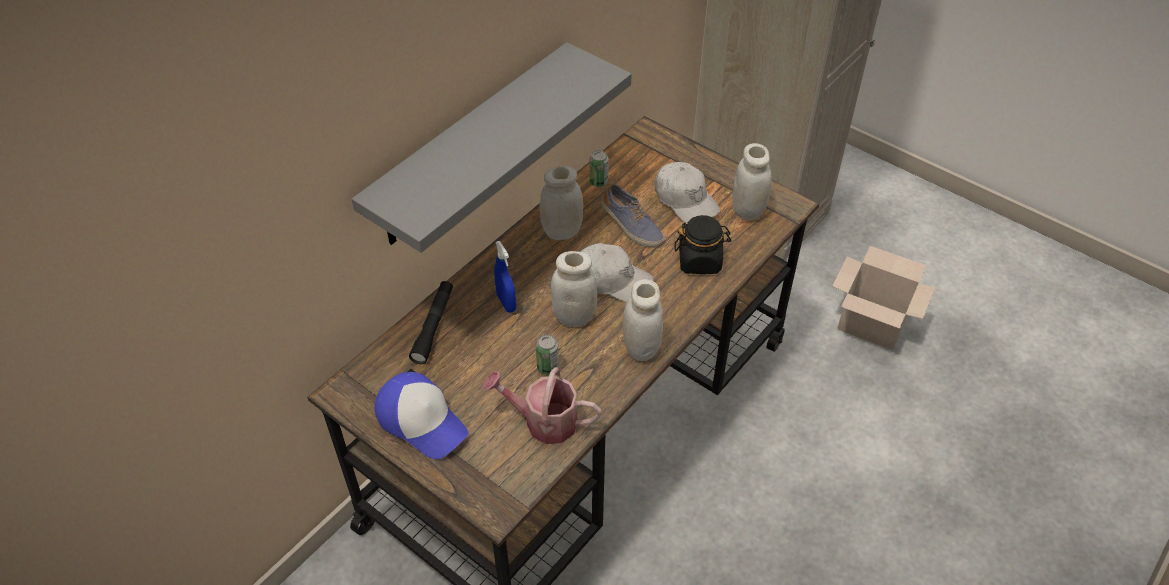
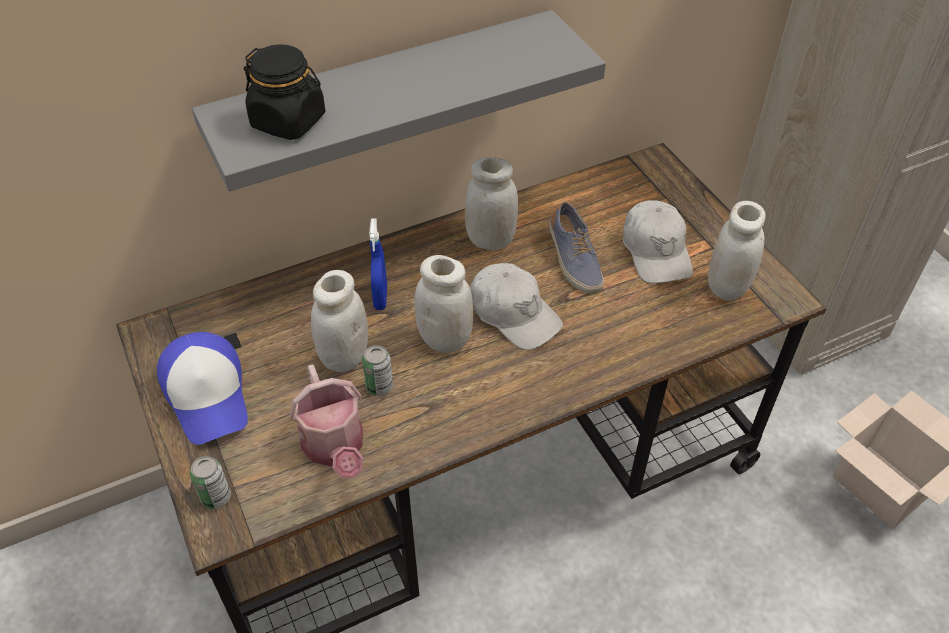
camera: 25 degrees right, 0 degrees up
black flashlight [409,281,453,364] -> none
watering can [483,367,601,444] -> watering can turned 150 degrees counterclockwise [289,364,364,479]
can [589,150,609,187] -> can moved to [190,456,231,509]
white jar [623,279,663,361] -> white jar moved to [311,270,368,372]
black jar [674,215,731,274] -> black jar moved to [244,44,325,140]

